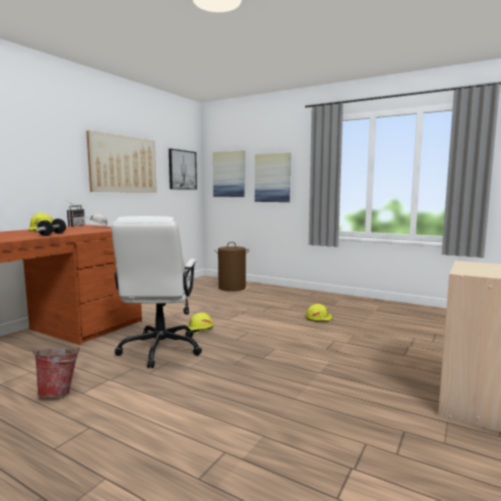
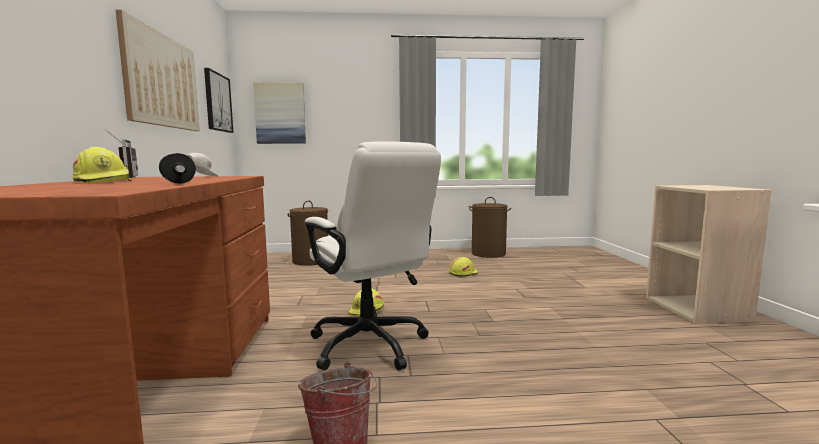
camera: 35 degrees left, 0 degrees up
picture [255,153,290,202] -> none
none -> brown laundry basket [468,197,511,258]

